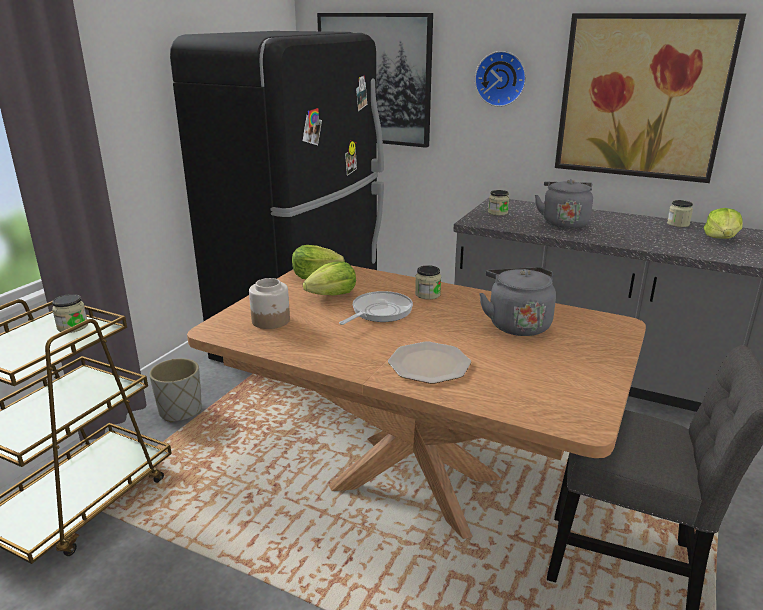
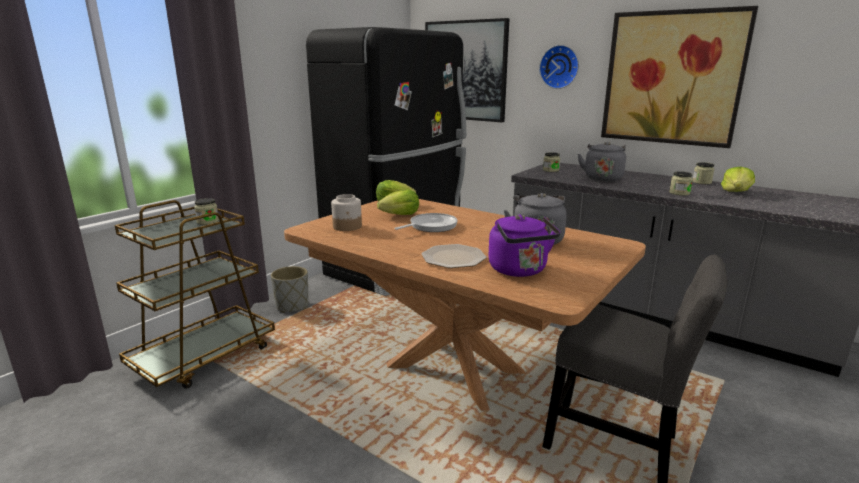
camera: 10 degrees right, 5 degrees down
jar [415,265,441,299] -> jar moved to [669,171,693,196]
none -> purple kettle [488,215,560,277]

